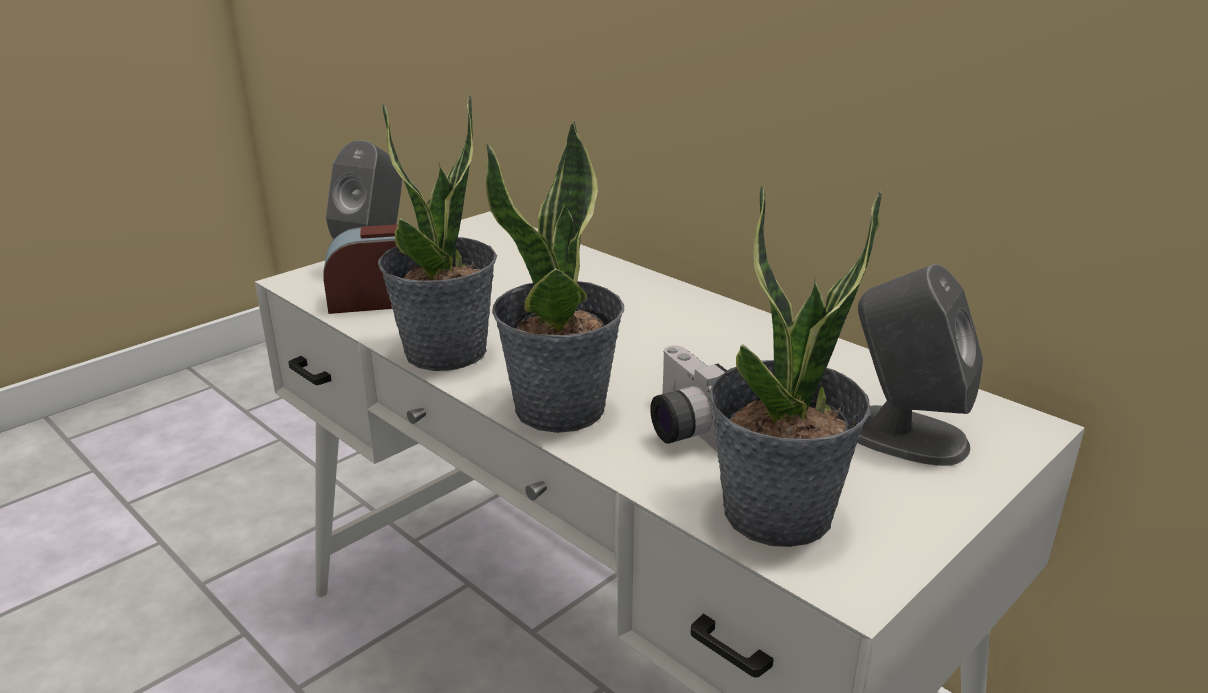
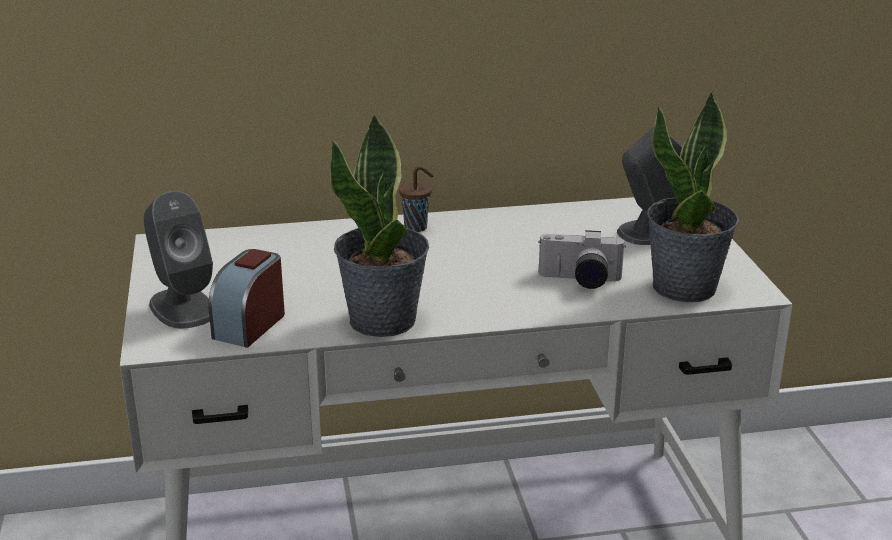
camera: 55 degrees left, 0 degrees up
potted plant [486,120,624,433] -> none
none -> brown cup [399,166,434,232]

